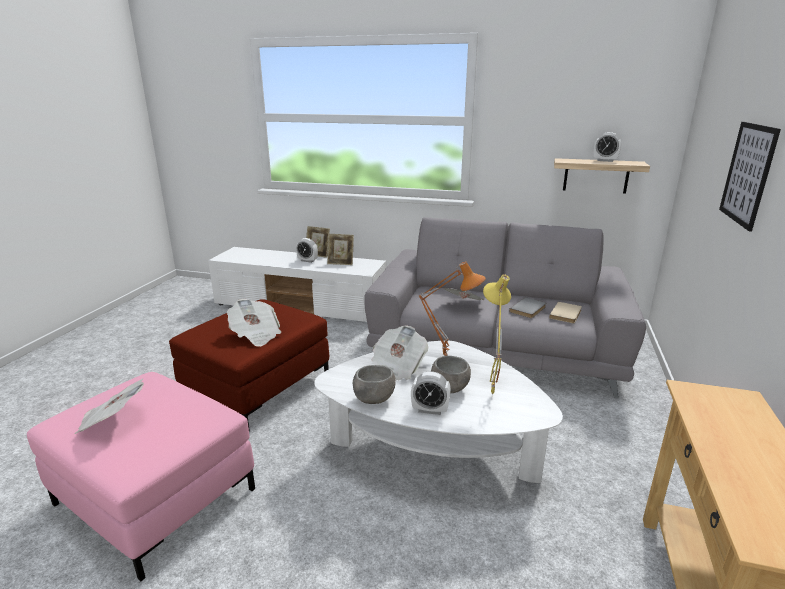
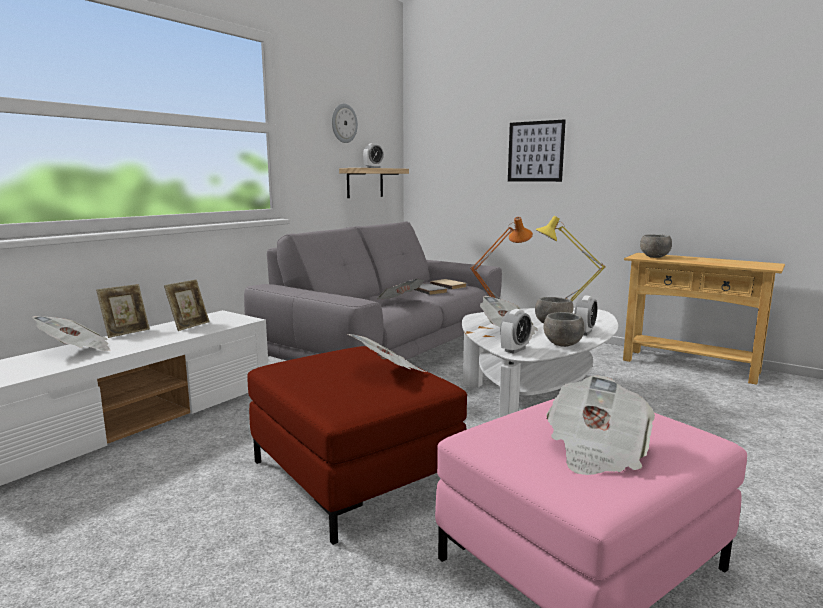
camera: 70 degrees left, 10 degrees down
alarm clock [296,238,318,263] -> alarm clock moved to [500,309,532,354]
none -> newspaper [32,316,110,351]
none -> wall clock [332,103,358,143]
none -> grey bowl [640,234,672,258]

